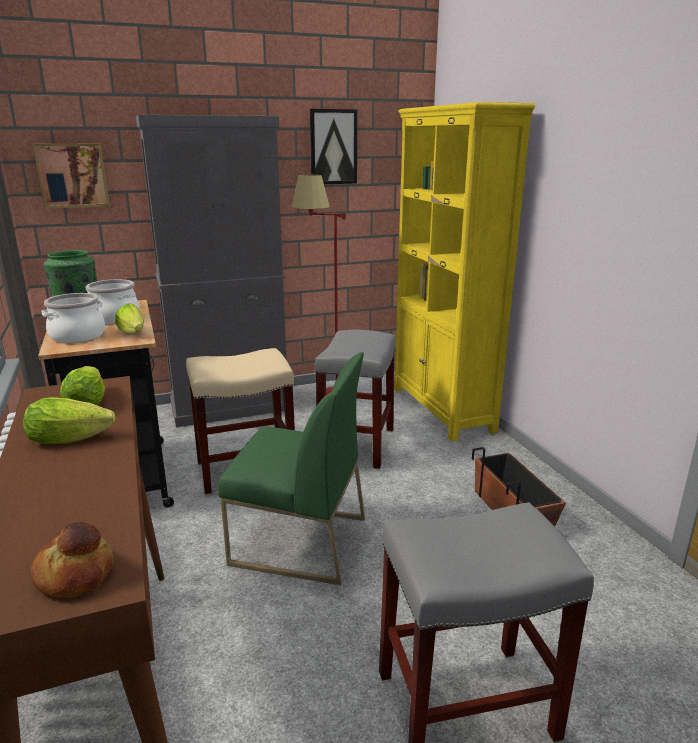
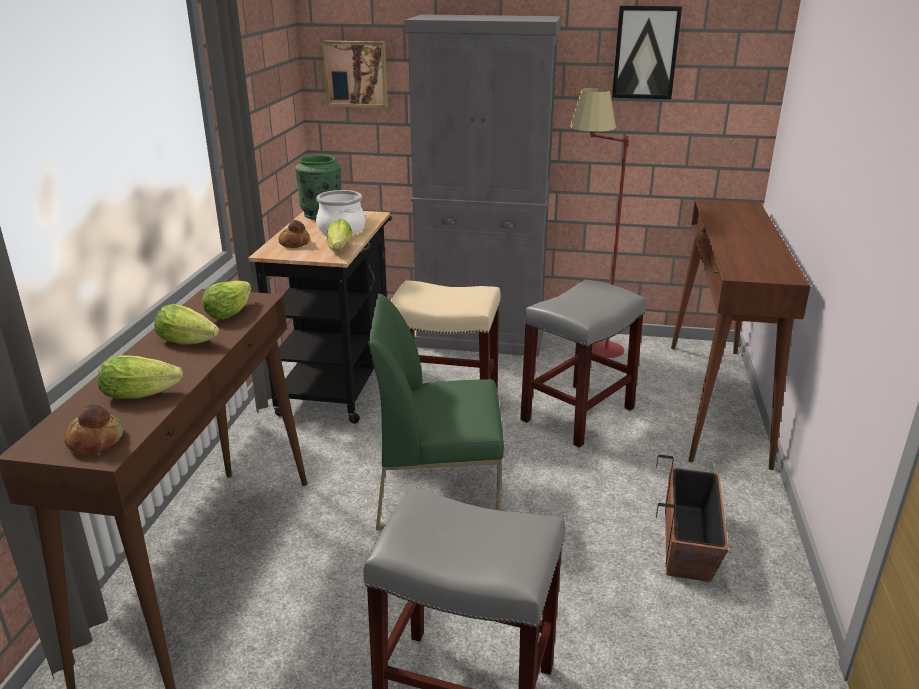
camera: 30 degrees right, 5 degrees up
cooking pot [42,293,105,343] -> bread [279,220,310,248]
green chair [218,352,365,585] -> green chair turned 135 degrees clockwise [368,294,504,530]
yellow bookcase [394,102,535,442] -> brown console table [671,199,811,470]
none -> lettuce [98,355,183,399]

